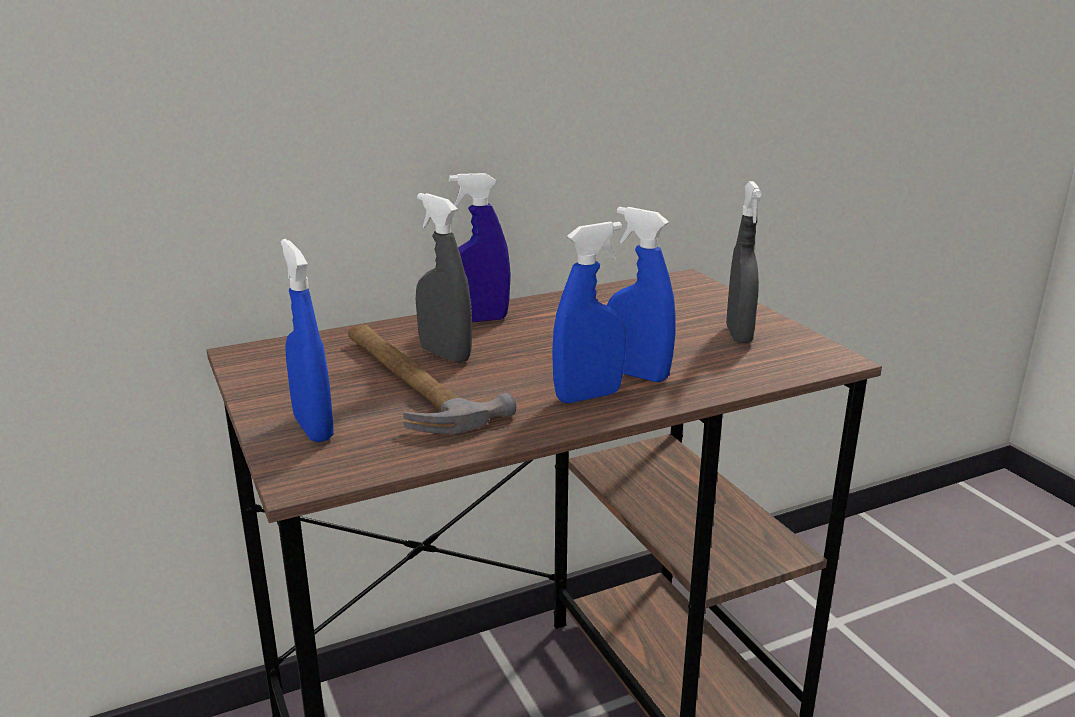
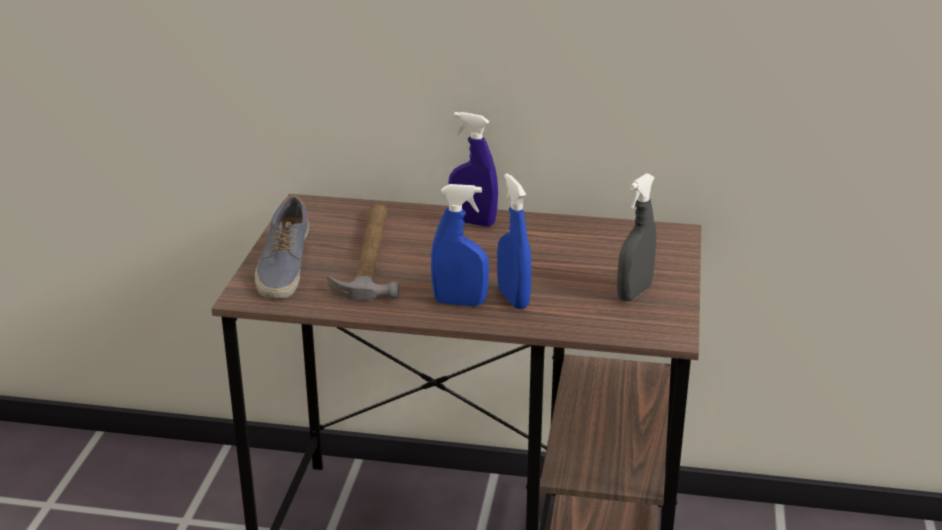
camera: 35 degrees right, 5 degrees up
blue spray bottle [281,239,334,442] -> shoe [255,195,309,299]
grey spray bottle [416,193,472,363] -> none

